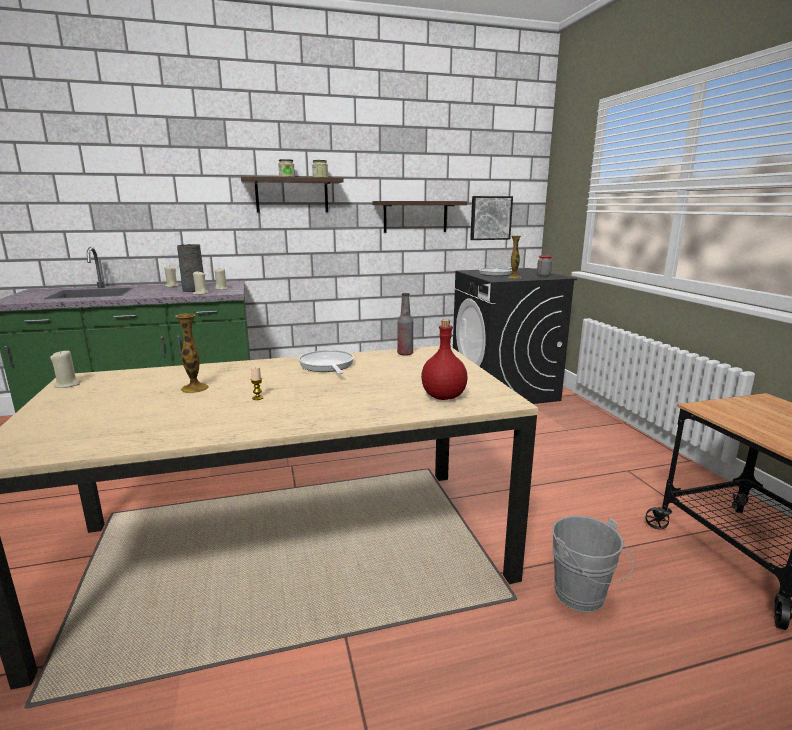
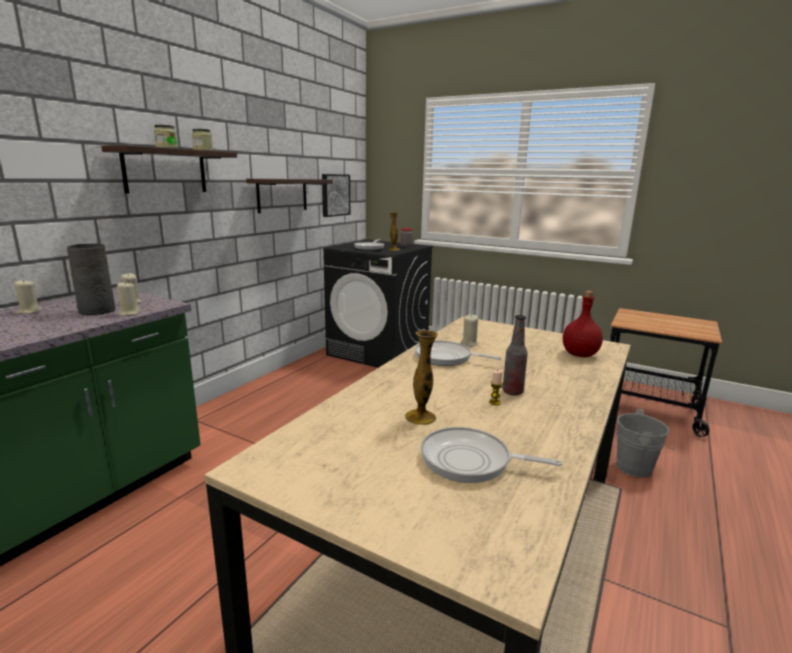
camera: 45 degrees left, 0 degrees up
beige candle [50,350,81,388] -> beige candle moved to [460,314,478,347]
bottle [397,293,413,356] -> bottle moved to [502,315,528,395]
none -> frying pan [421,427,562,483]

